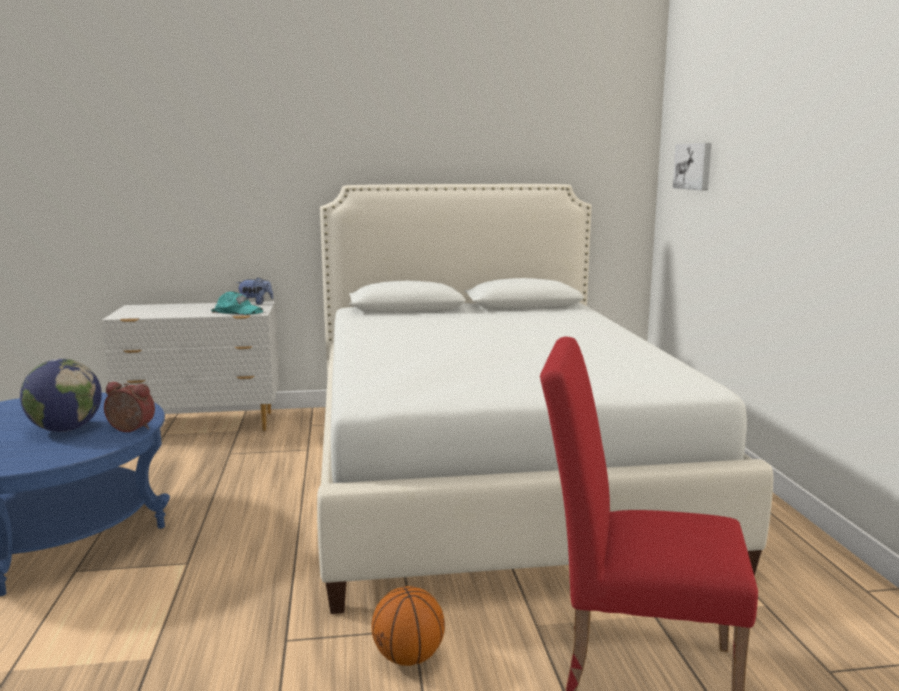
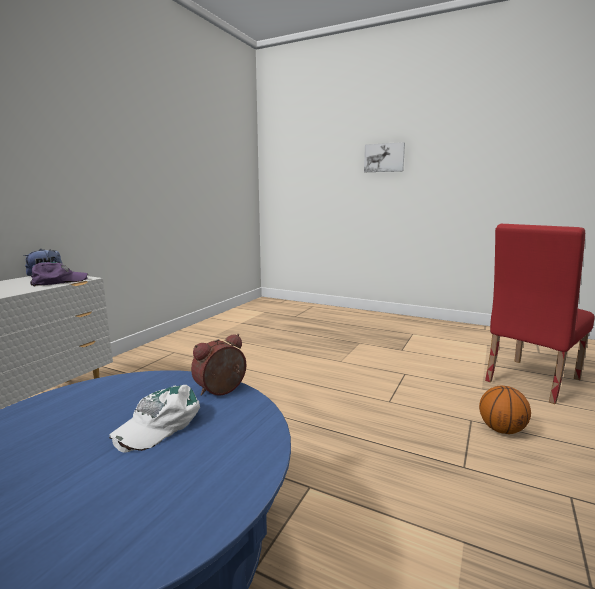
camera: 55 degrees left, 0 degrees up
globe [20,359,102,432] -> white cap [109,385,200,453]
turquoise cap [211,291,263,315] -> purple cap [30,262,88,286]
white bed [317,184,773,614] -> none
picture [673,143,712,191] -> picture moved to [364,142,405,172]

